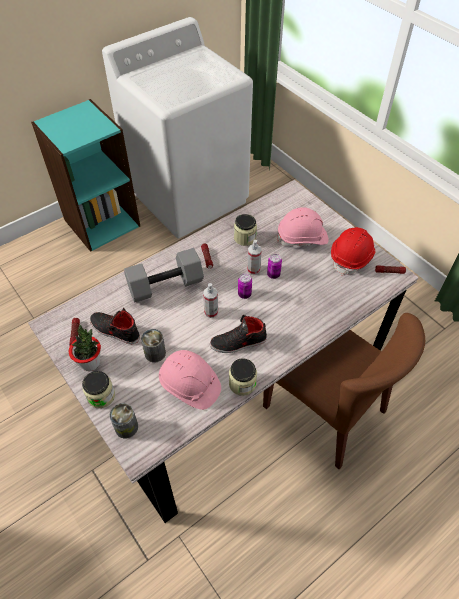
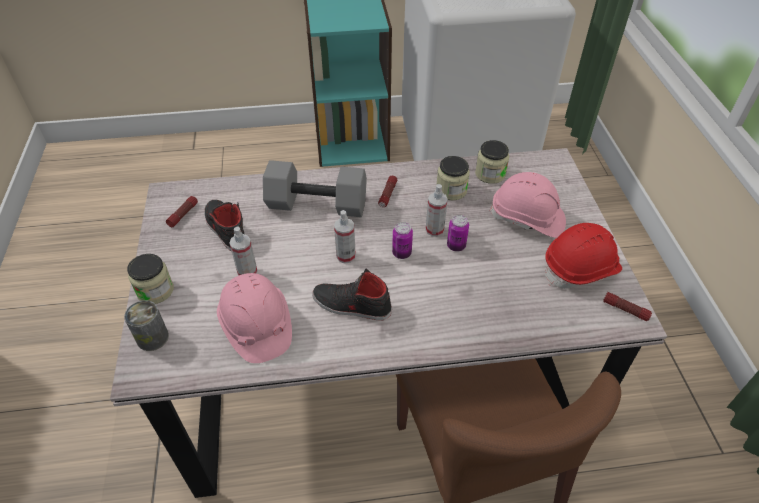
camera: 30 degrees right, 5 degrees down
potted plant [69,325,101,371] -> none
can [141,329,166,363] -> spray bottle [230,226,258,276]
jar [229,358,257,396] -> jar moved to [475,140,509,184]

